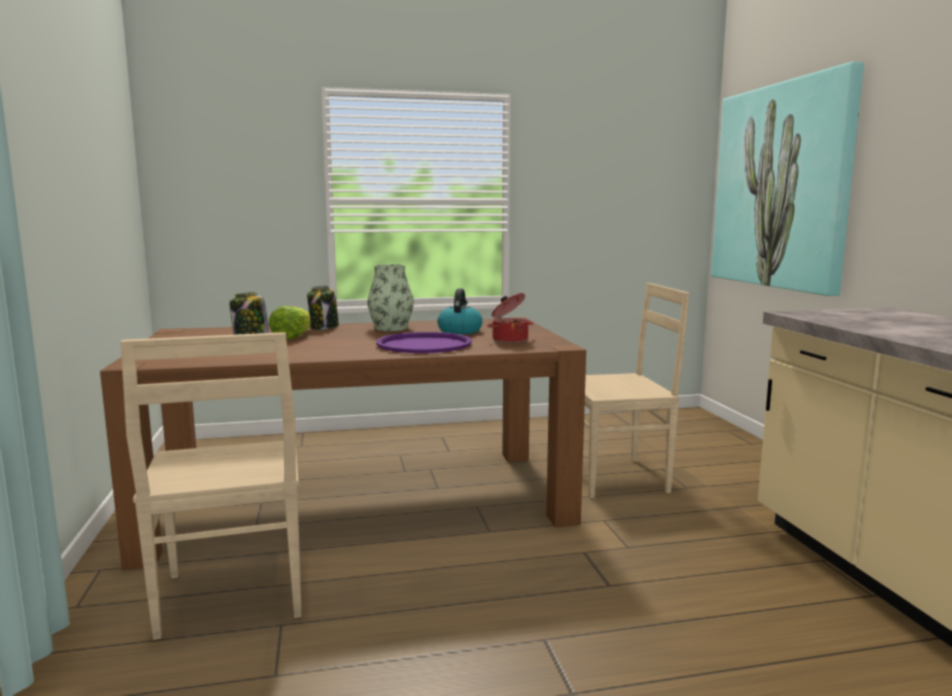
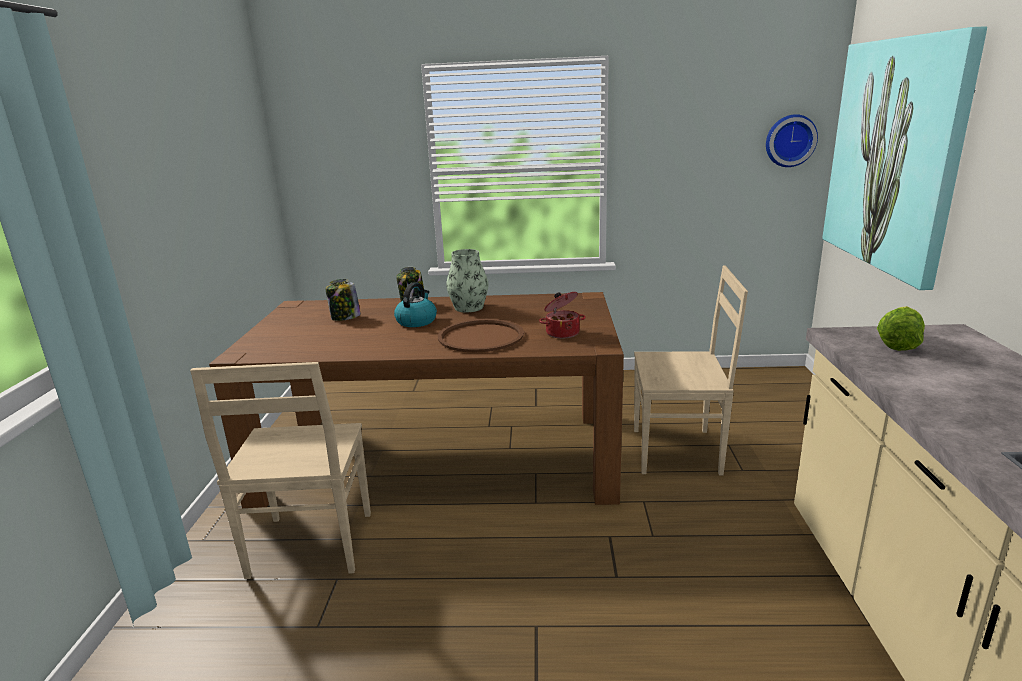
camera: 15 degrees right, 10 degrees up
lettuce [269,306,311,340] -> lettuce moved to [877,306,925,351]
purple tray [376,332,472,353] -> brown tray [438,319,524,352]
kettle [437,289,482,335] -> kettle moved to [394,282,437,327]
none -> wall clock [766,114,818,167]

